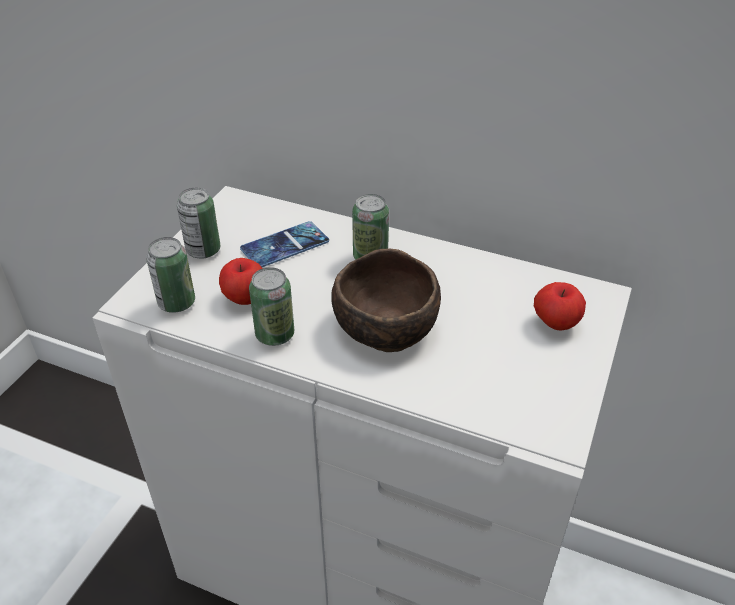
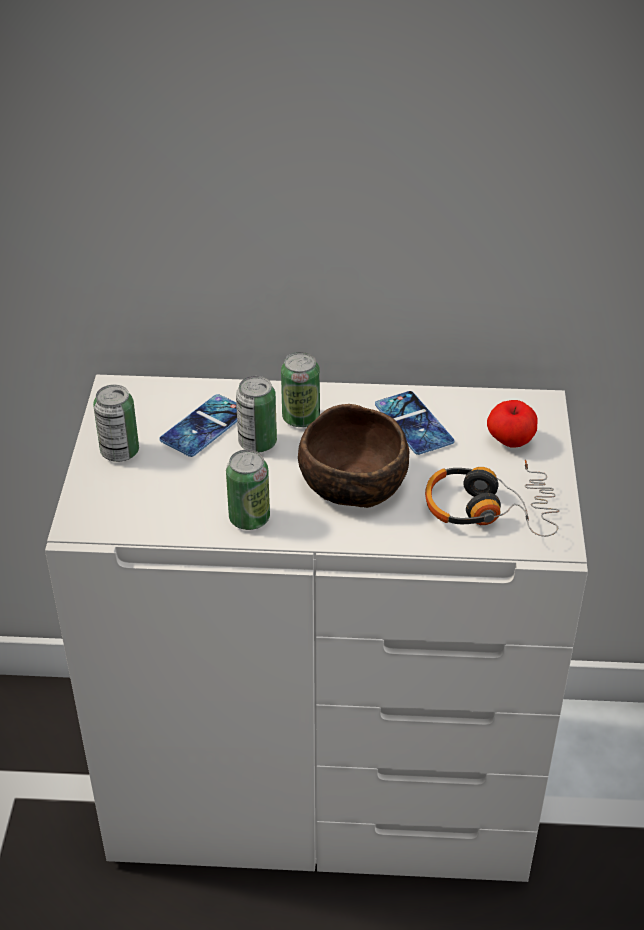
camera: 20 degrees left, 0 degrees up
can [146,237,195,313] -> can moved to [236,376,277,452]
apple [219,258,263,305] -> none
none -> phone [375,391,454,455]
none -> headphones [425,460,560,537]

